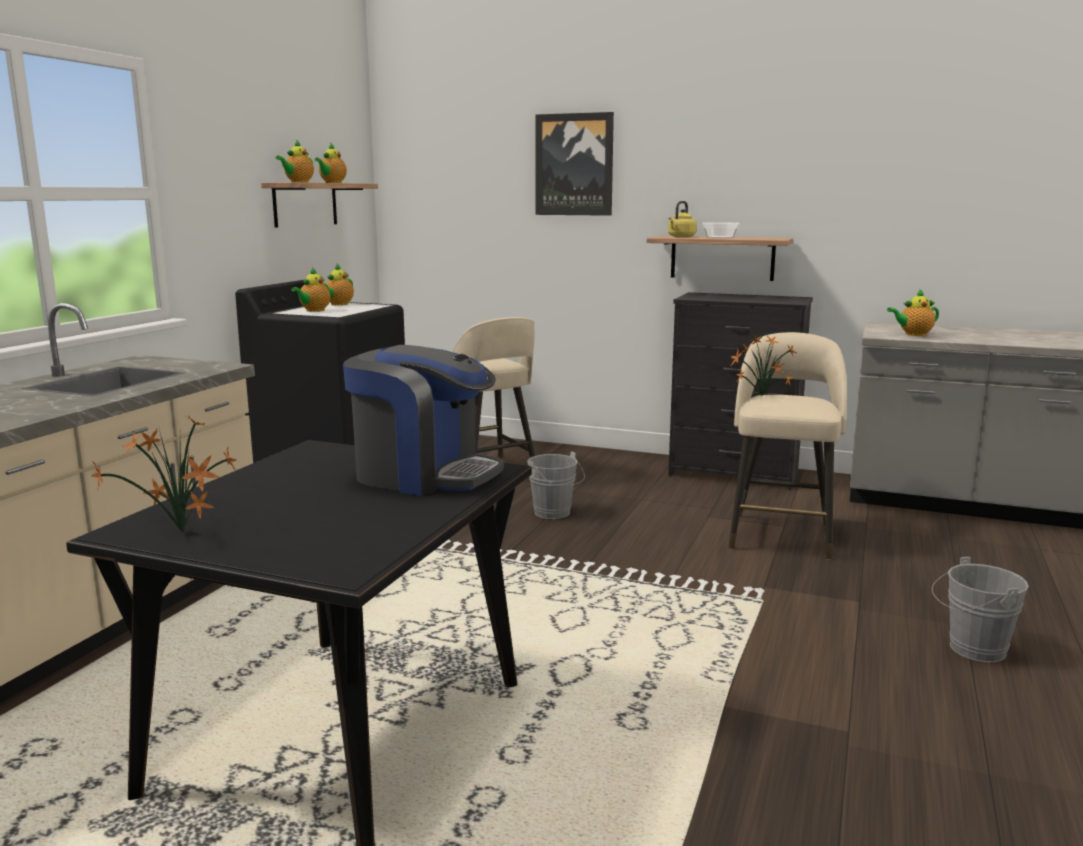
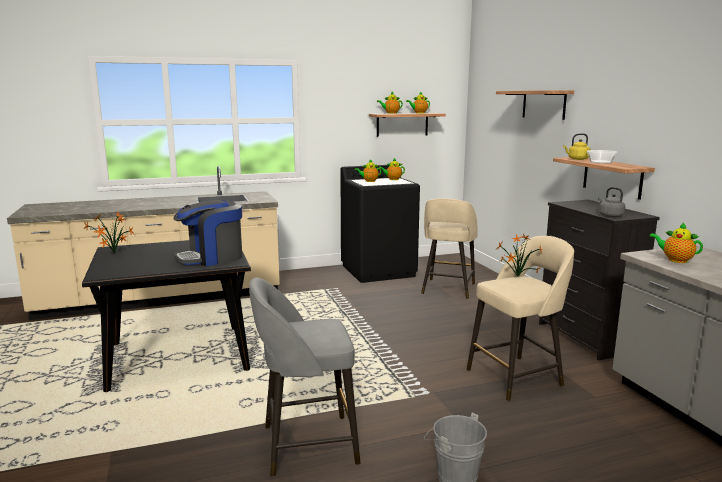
camera: 50 degrees right, 0 degrees up
coffee machine [343,345,504,496] -> coffee machine turned 75 degrees clockwise [173,200,242,266]
grey bucket [527,451,585,519] -> none
picture [535,112,614,216] -> shelf [496,90,574,120]
none -> grey stool [249,277,361,477]
none -> grey kettle [598,187,626,217]

